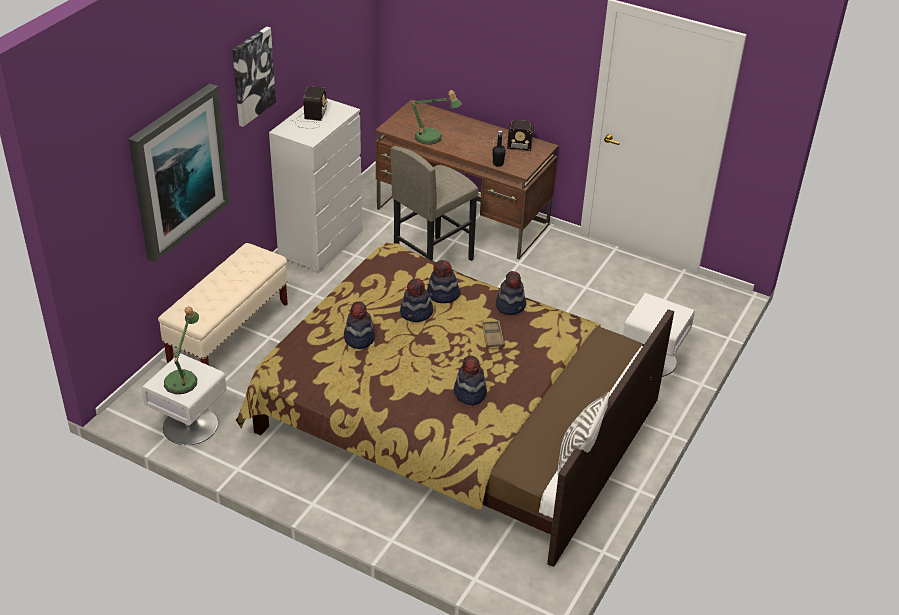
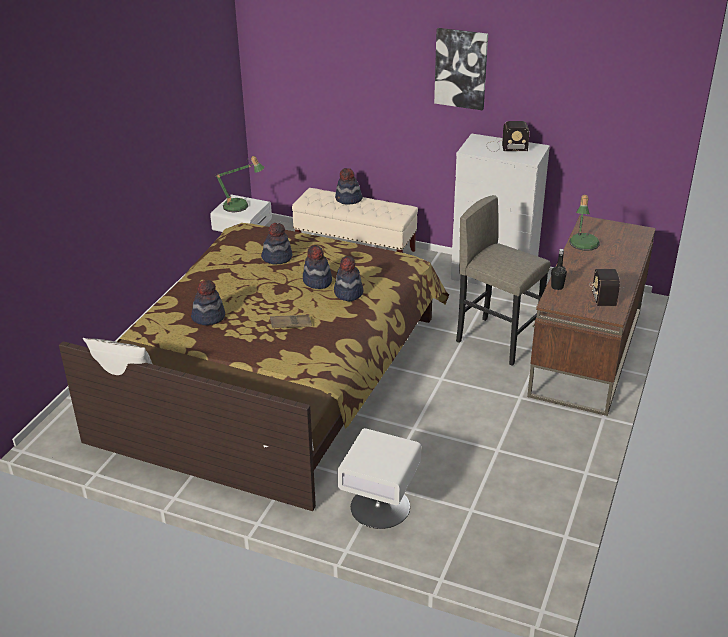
camera: 85 degrees right, 5 degrees down
picture [128,83,230,263] -> none
hat [496,271,526,315] -> hat moved to [335,168,363,204]

